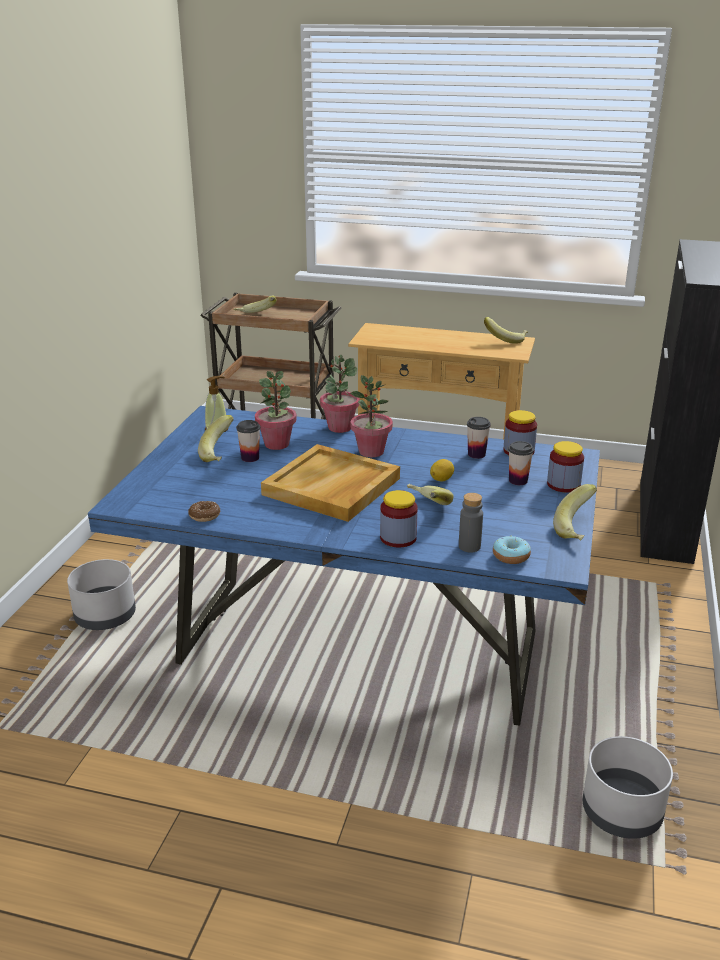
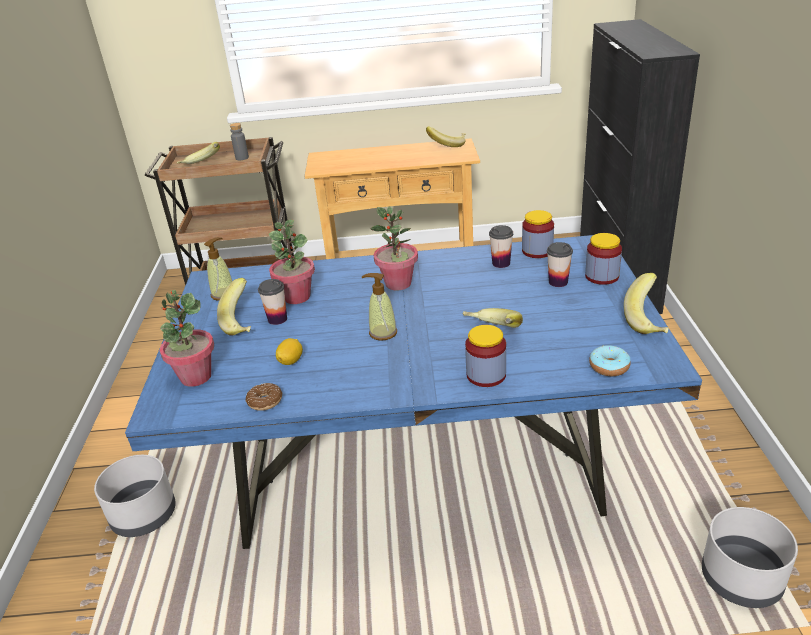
camera: 15 degrees left, 5 degrees up
beige tray [261,444,400,522] -> soap dispenser [361,273,397,340]
potted plant [320,355,360,433] -> potted plant moved to [160,290,214,387]
lemon [430,459,454,481] -> lemon moved to [276,338,303,365]
grey bottle [459,493,483,553] -> grey bottle moved to [230,123,249,160]

